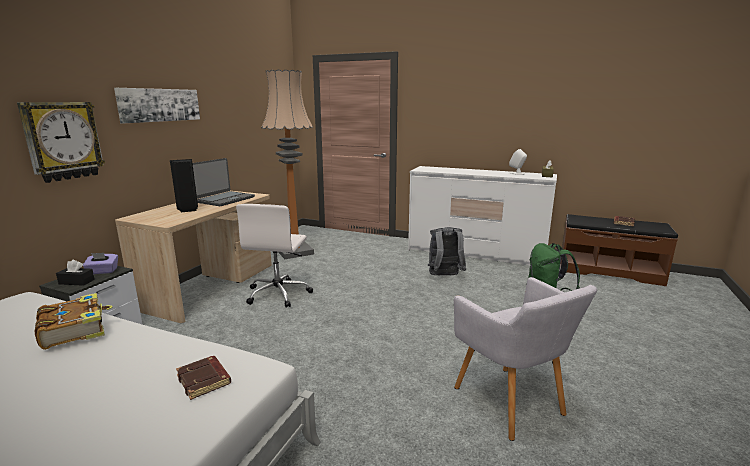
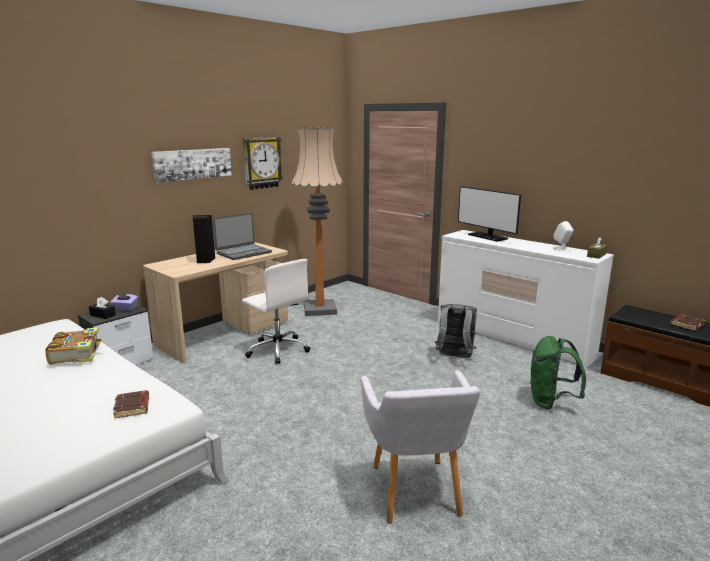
camera: 20 degrees right, 0 degrees up
wall clock [17,102,105,183] -> wall clock moved to [243,137,283,190]
white office chair [236,204,313,308] -> white office chair turned 75 degrees counterclockwise [242,259,311,364]
none -> monitor [458,186,521,242]

